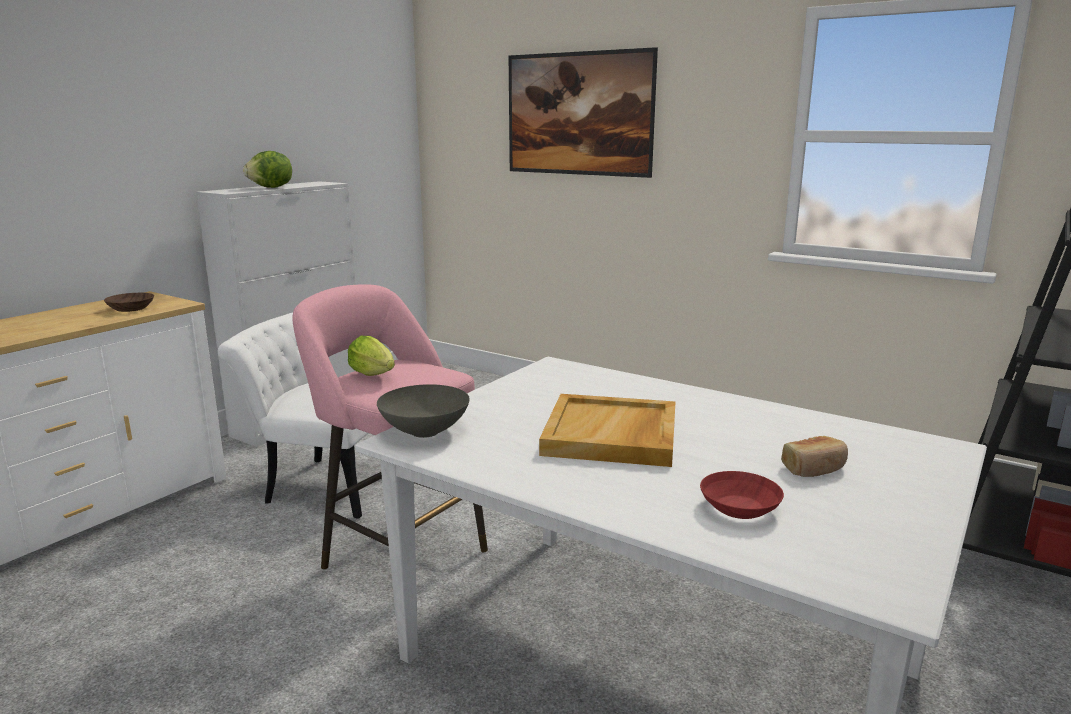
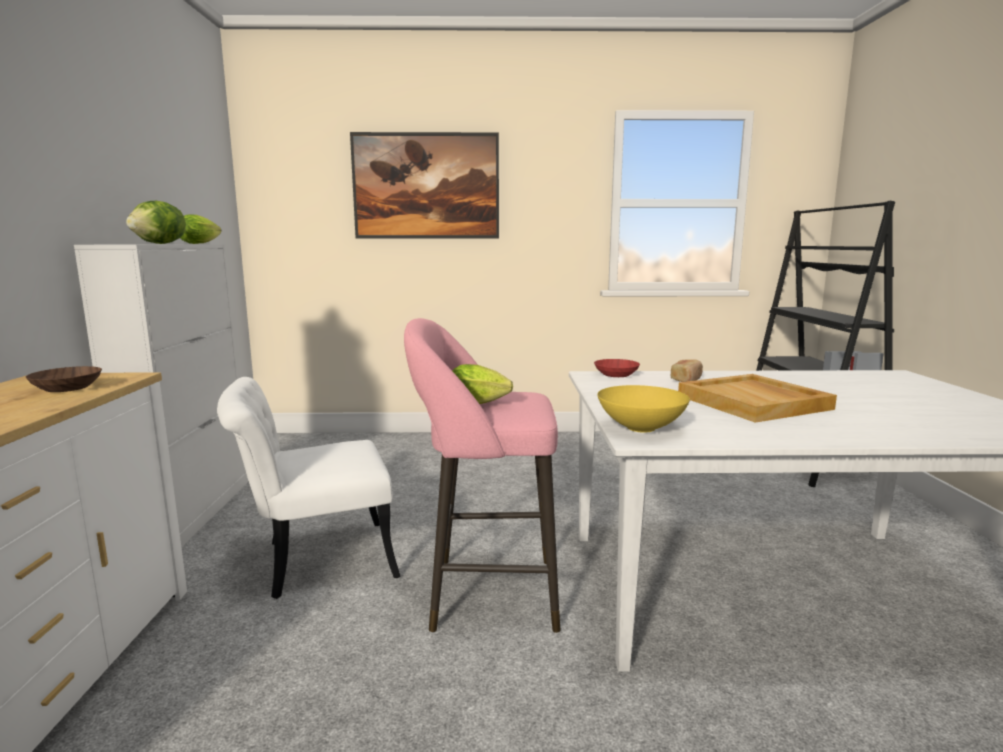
camera: 35 degrees left, 5 degrees down
grey bowl [377,384,470,438] -> yellow bowl [597,385,690,433]
red bowl [700,471,784,519] -> red bowl moved to [594,359,640,377]
bread [781,436,848,477] -> bread moved to [671,359,703,382]
none -> lettuce [180,214,222,244]

